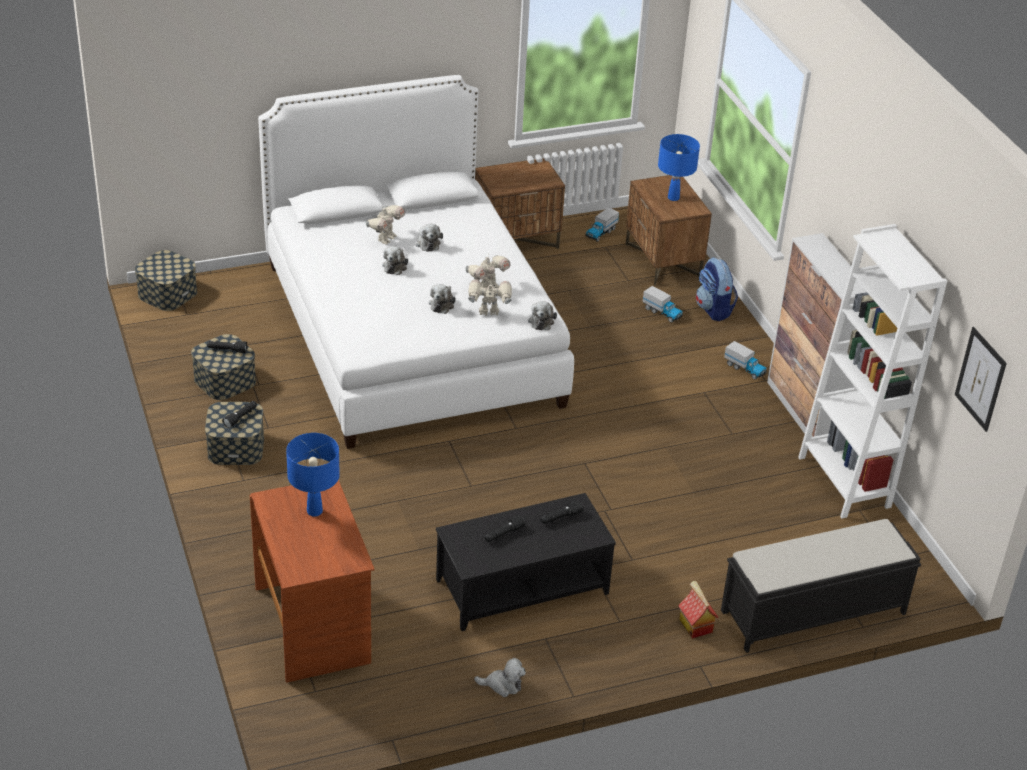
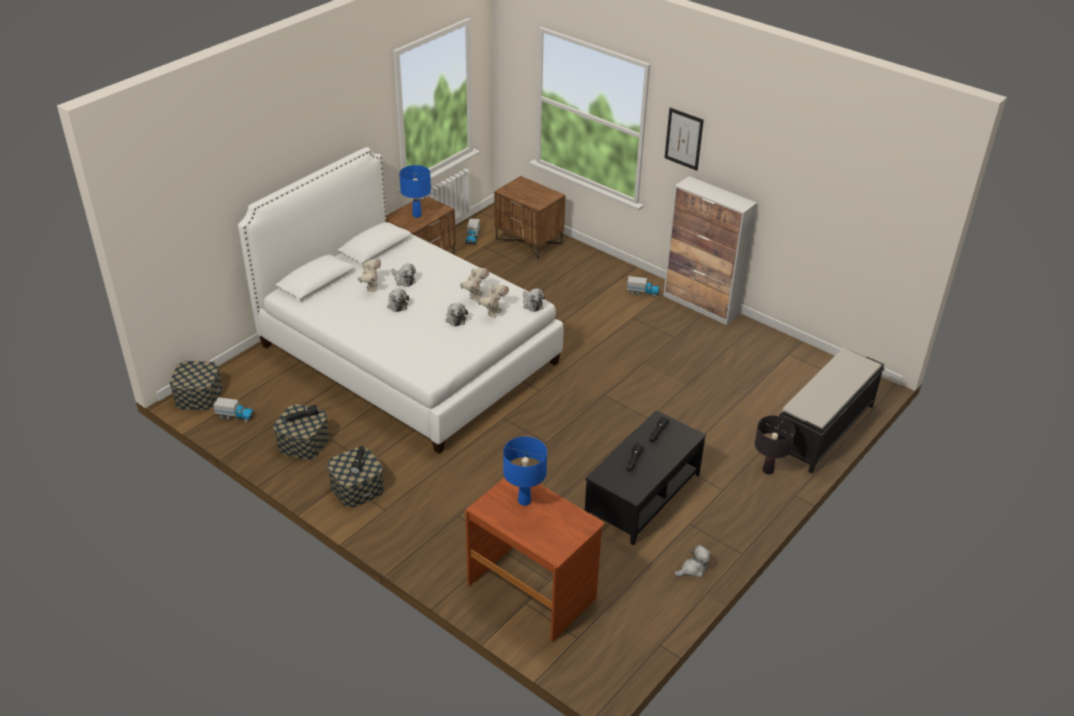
camera: 30 degrees left, 0 degrees up
toy robot [468,279,512,315] -> toy robot turned 150 degrees clockwise [477,285,509,318]
toy truck [643,286,683,323] -> toy truck moved to [213,397,254,422]
blue table lamp [658,134,700,201] -> blue table lamp moved to [399,165,431,218]
toy house [678,581,719,639] -> black table lamp [755,415,795,474]
backpack [696,257,738,321] -> none
white bookcase [798,224,947,519] -> none
picture [955,327,1007,432] -> picture moved to [665,108,704,171]

